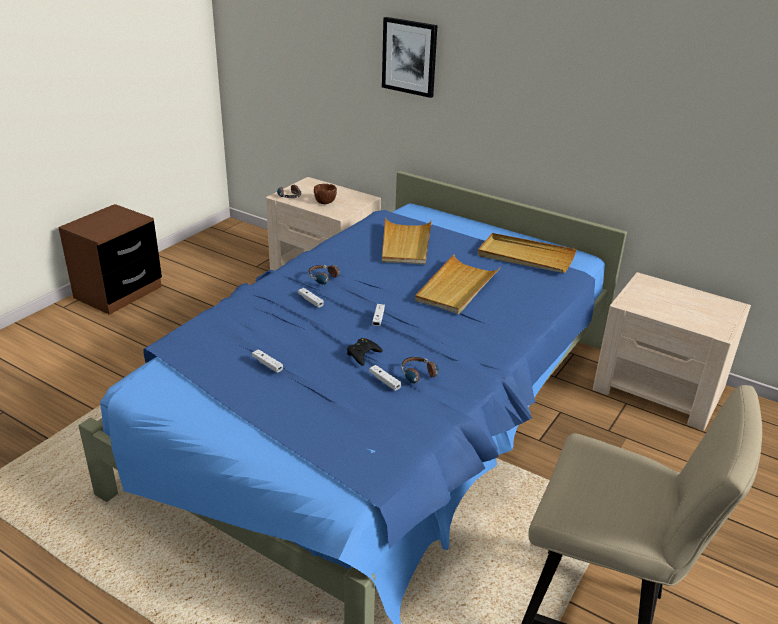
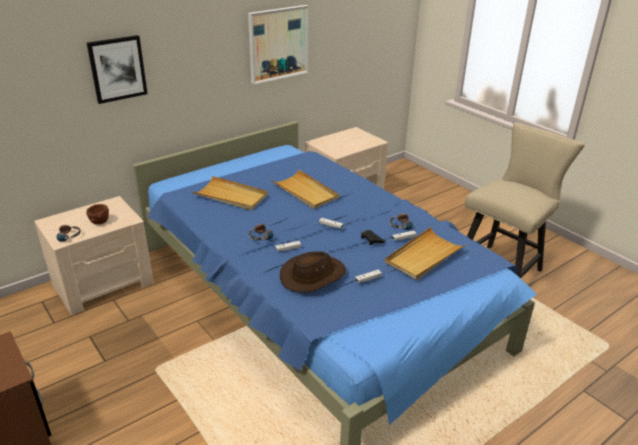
camera: 70 degrees left, 0 degrees up
beige tray [478,233,577,273] -> beige tray moved to [385,227,466,280]
none -> picture [248,5,309,84]
none -> brown hat [280,251,346,292]

